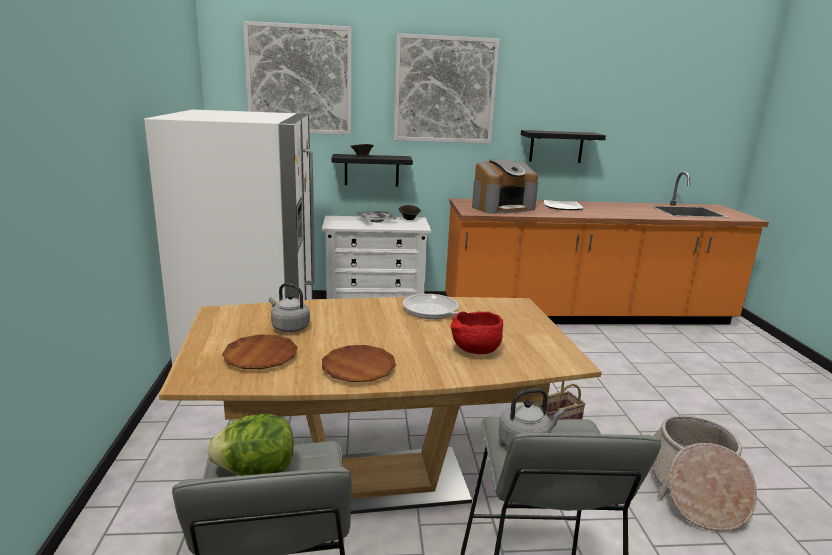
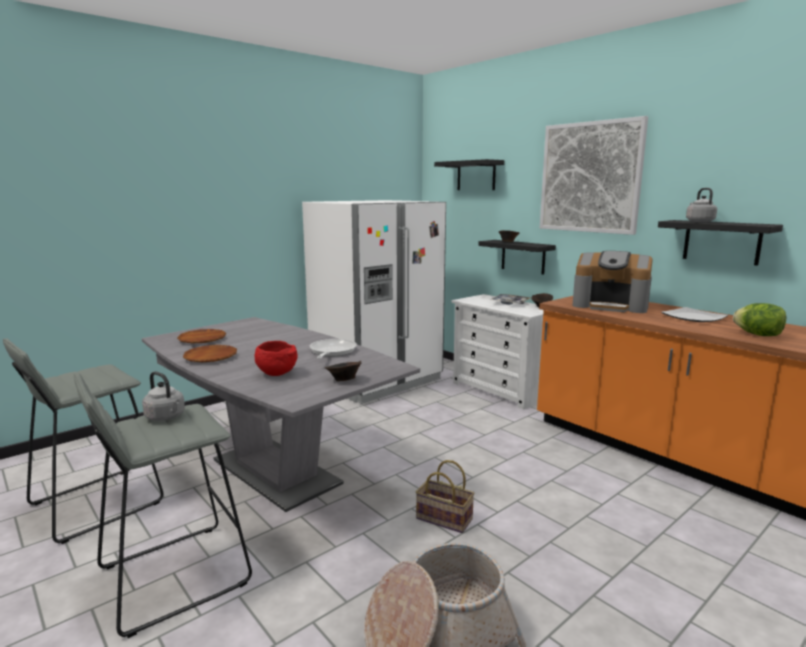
camera: 55 degrees right, 5 degrees down
brown dining table [159,297,602,514] -> grey dining table [142,317,420,512]
lettuce [208,414,294,476] -> lettuce moved to [733,303,786,336]
picture [243,21,352,135] -> black shelf [434,159,504,190]
grey kettle [269,283,310,333] -> grey kettle moved to [686,188,717,222]
none -> brown bowl [325,361,361,381]

